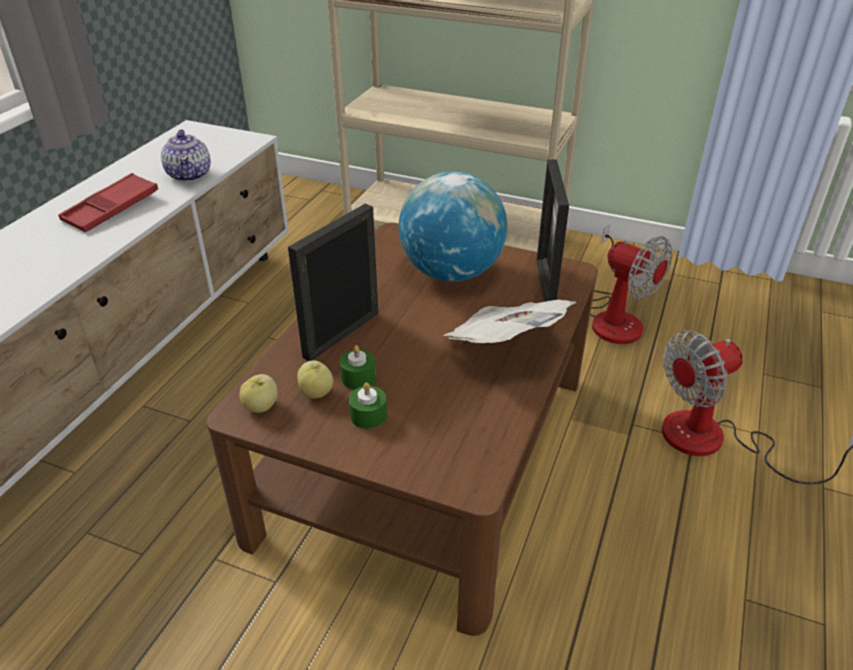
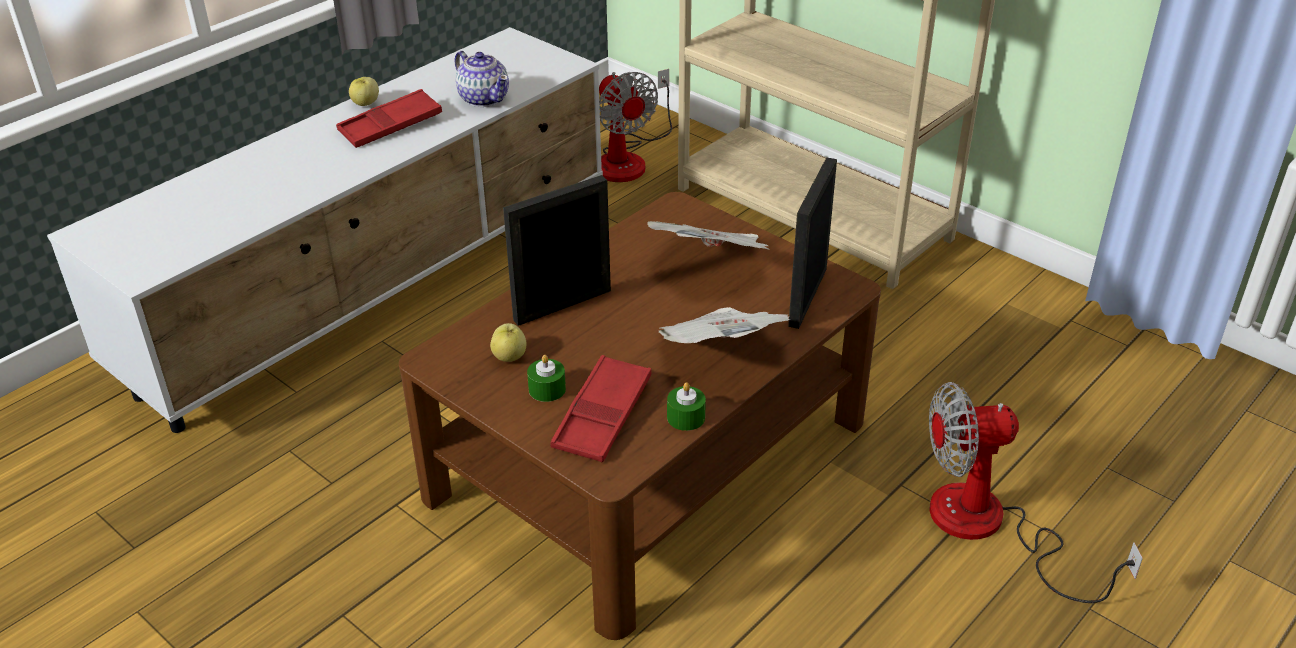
camera: 20 degrees right, 0 degrees up
teapot [161,129,211,182] -> teapot turned 45 degrees counterclockwise [455,51,509,107]
apple [239,374,278,413] -> apple moved to [349,77,379,106]
green candle [340,345,376,389] -> green candle moved to [667,382,706,431]
globe [398,172,507,282] -> newspaper [647,221,770,250]
fan [590,224,672,344] -> fan moved to [599,69,672,182]
none -> red tray [551,355,651,462]

